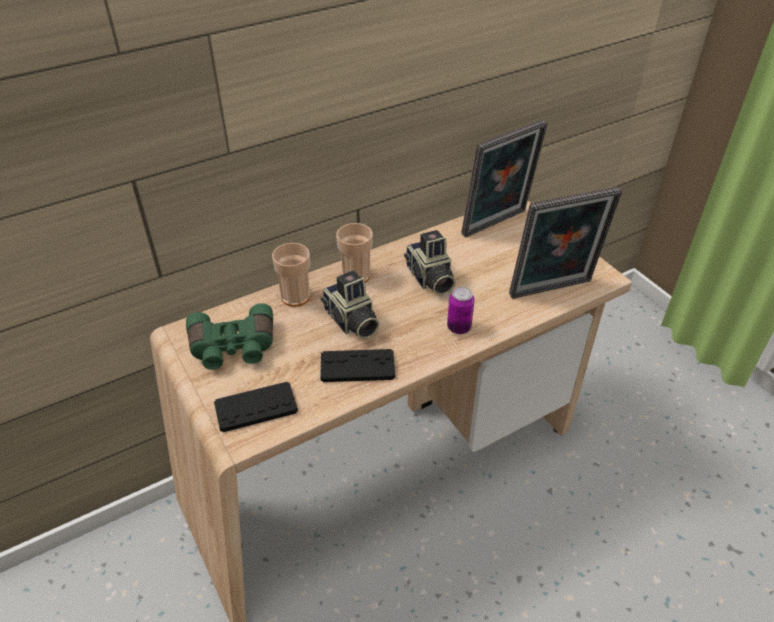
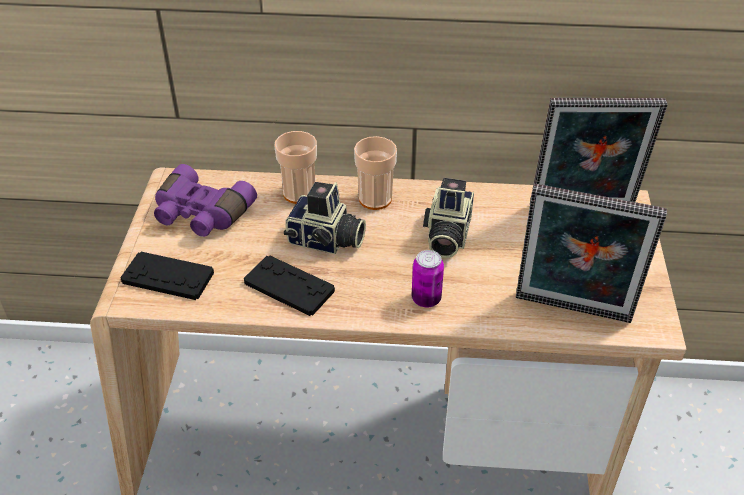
camera: 35 degrees right, 0 degrees up
green binoculars [186,303,273,370] -> purple binoculars [154,164,257,237]
camera [321,270,380,339] -> camera turned 75 degrees counterclockwise [284,182,366,254]

